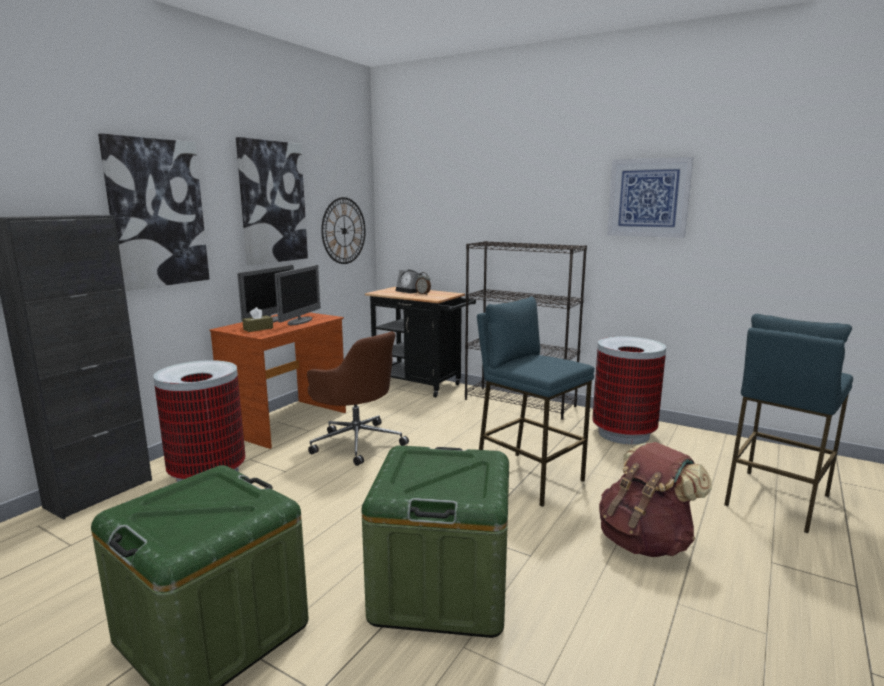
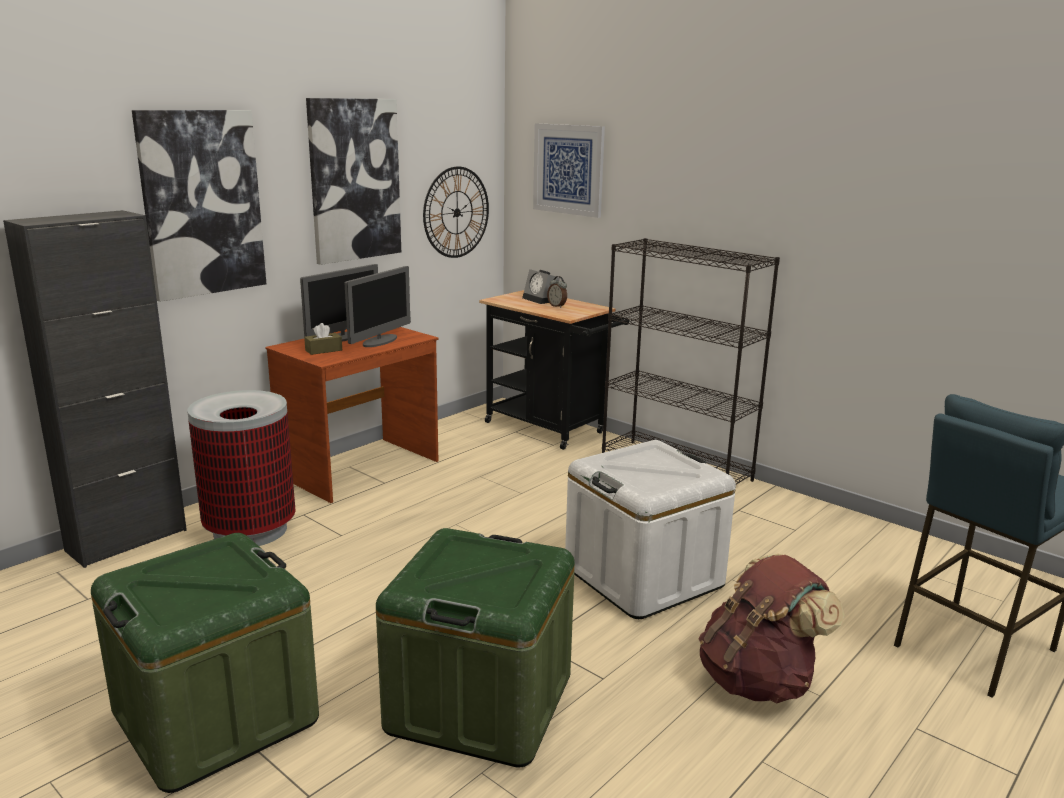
camera: 10 degrees right, 5 degrees up
brown office chair [307,331,409,466] -> none
blue stool [477,296,595,507] -> white storage box [565,440,736,619]
trash can [592,336,666,444] -> none
picture [607,157,693,238] -> picture moved to [533,123,605,218]

